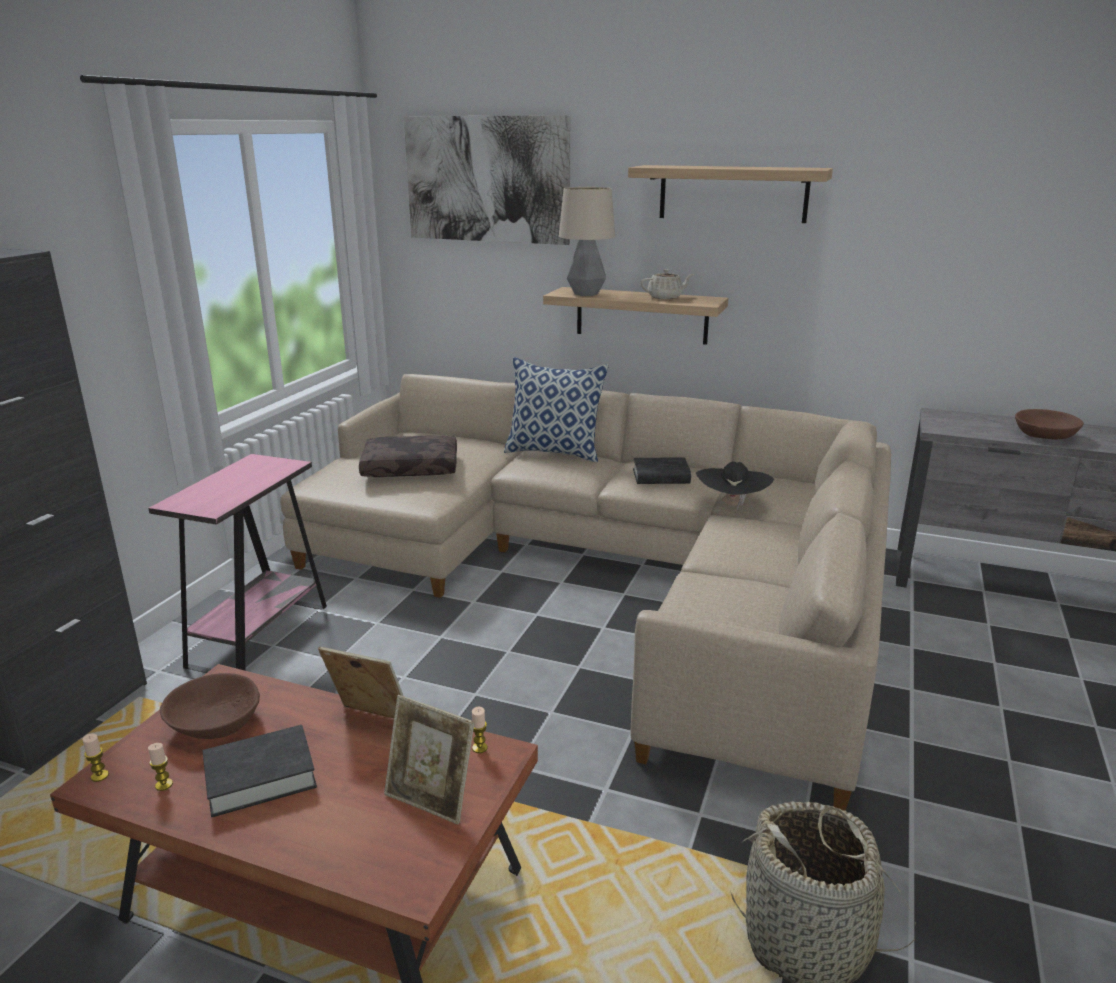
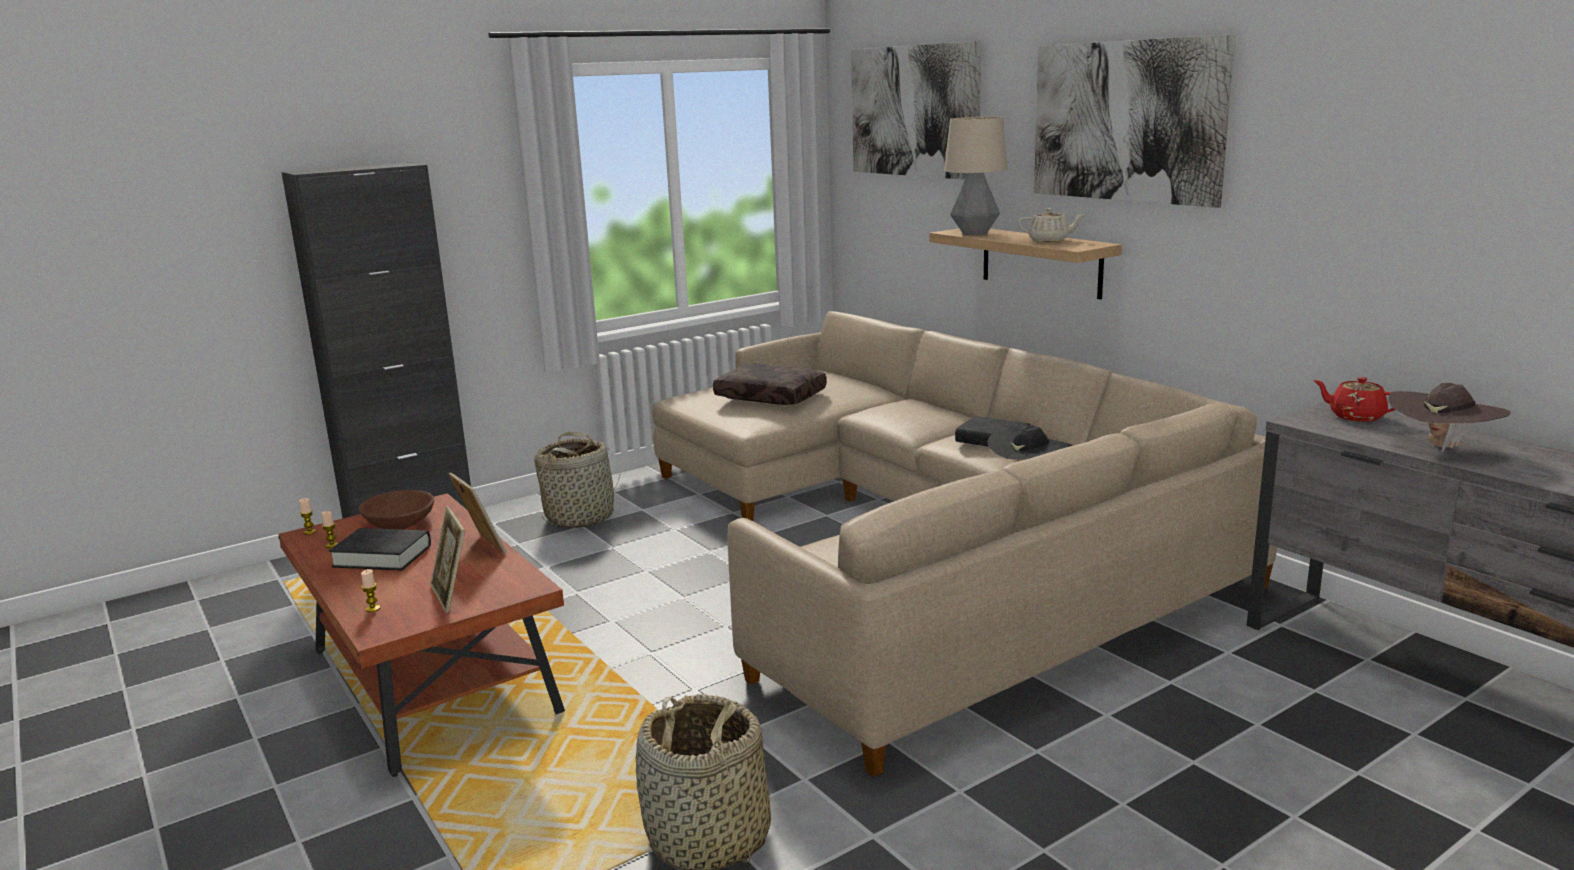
camera: 35 degrees right, 5 degrees down
pink side table [148,454,327,673] -> basket [534,432,620,528]
candle [472,707,488,753] -> candle moved to [361,569,380,612]
pillow [504,357,609,463] -> none
shelf [628,165,833,223] -> picture [1034,34,1235,208]
brown bowl [1015,409,1084,440] -> brown hat [1388,383,1511,453]
none -> red teapot [1313,377,1395,422]

